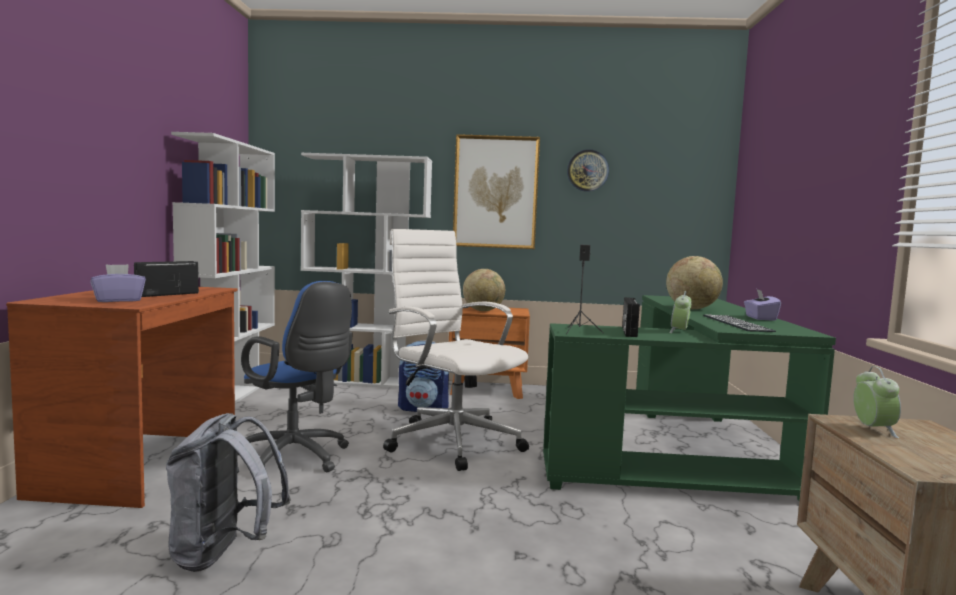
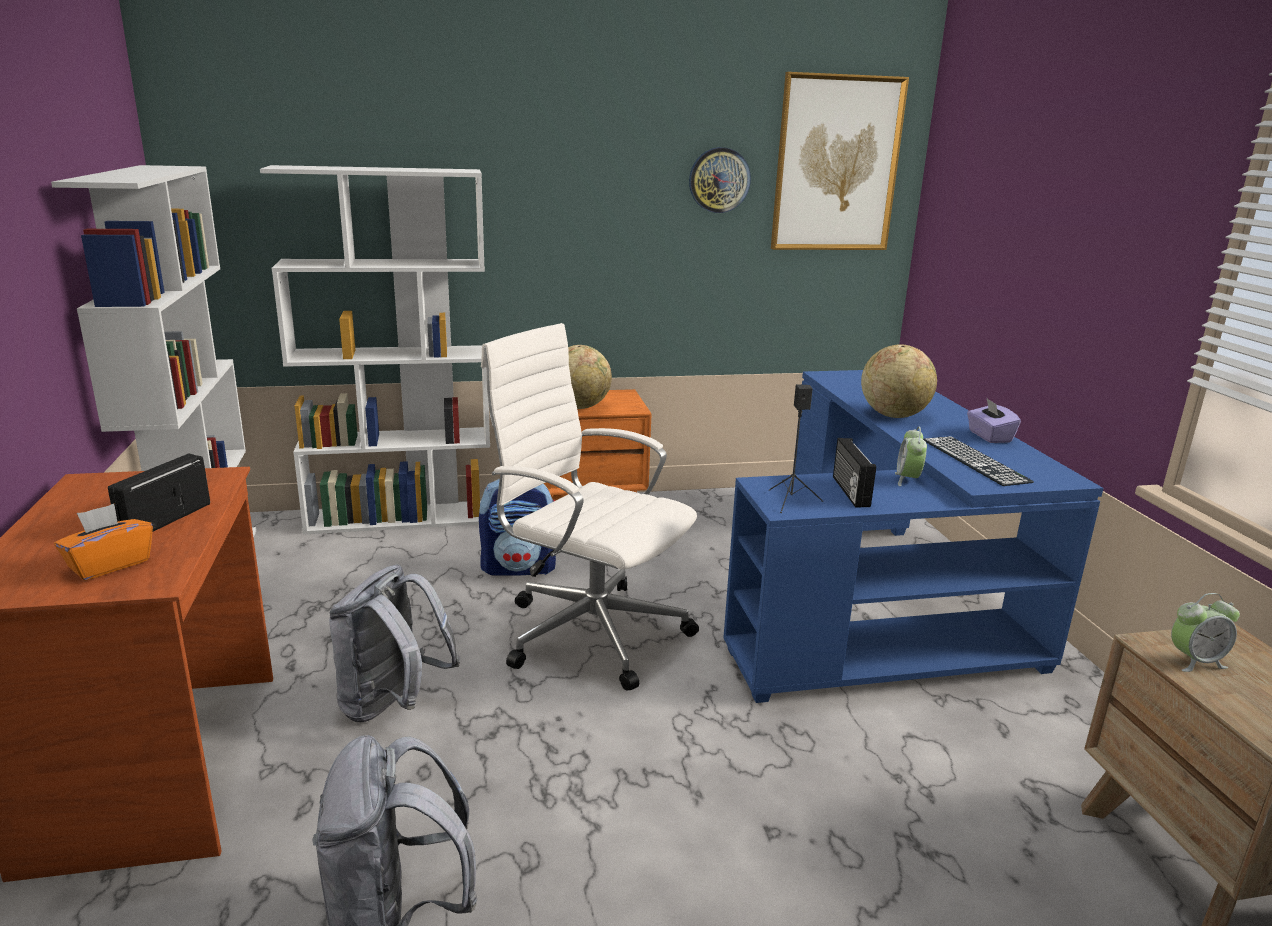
camera: 15 degrees left, 15 degrees up
purple tissue box [90,264,146,302] -> orange tissue box [54,504,153,581]
blue office chair [237,281,353,472] -> grey backpack [329,565,460,722]
picture [453,134,540,249] -> picture moved to [771,72,909,250]
green desk [543,295,836,501] -> blue desk [723,370,1103,703]
alarm clock [853,366,901,438] -> alarm clock turned 90 degrees clockwise [1171,593,1240,672]

